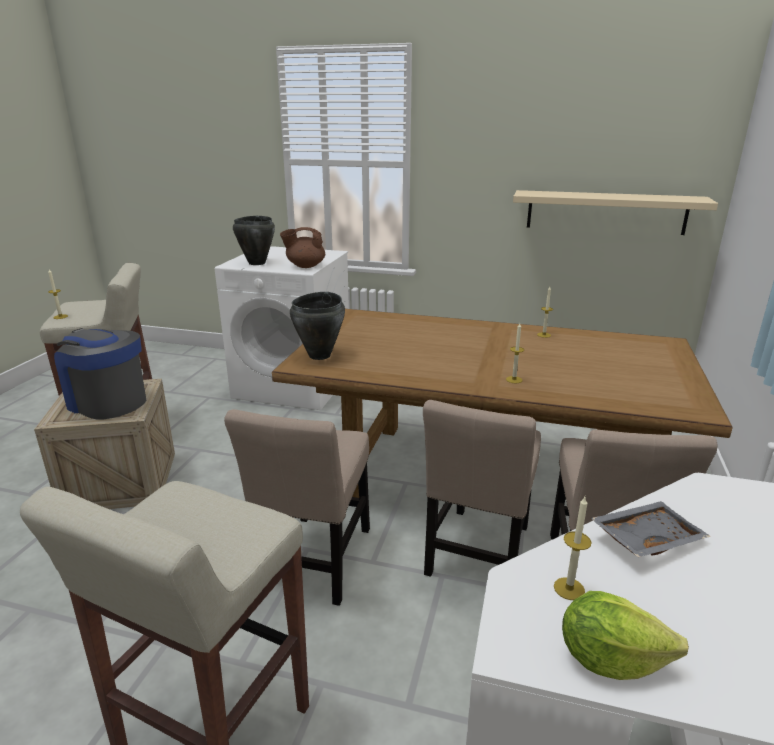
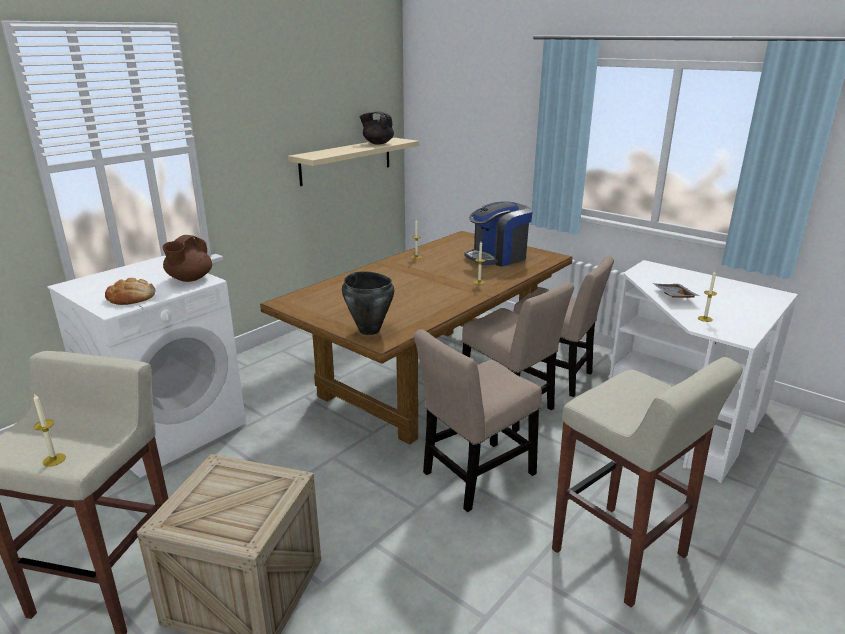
camera: 65 degrees left, 0 degrees up
coffee machine [54,328,146,420] -> coffee machine moved to [465,201,533,267]
beige chair [224,409,370,606] -> beige chair turned 105 degrees clockwise [414,329,542,512]
black cooking pot [233,216,275,265] -> bread [105,278,156,305]
lettuce [562,591,689,680] -> none
none -> black teapot [359,111,394,145]

